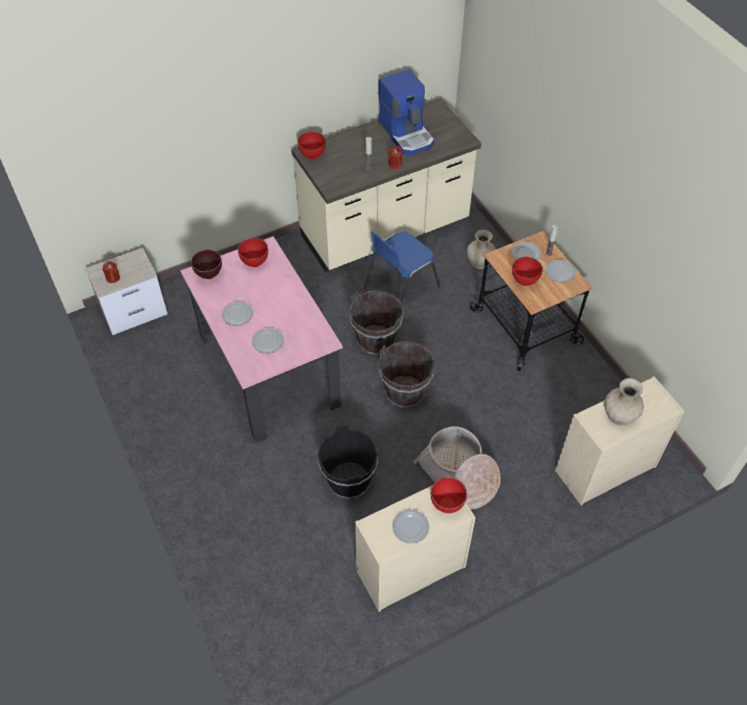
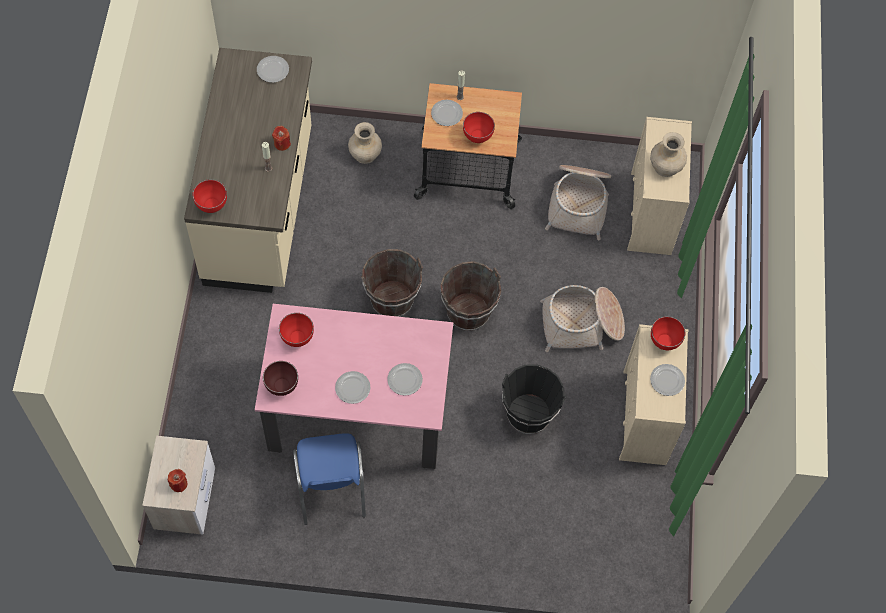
camera: 60 degrees left, 10 degrees up
blue chair [364,231,441,303] -> blue chair moved to [293,433,366,525]
coffee machine [378,69,434,156] -> none
plate [546,260,576,282] -> plate moved to [257,56,289,83]
none -> basket [545,165,611,240]

